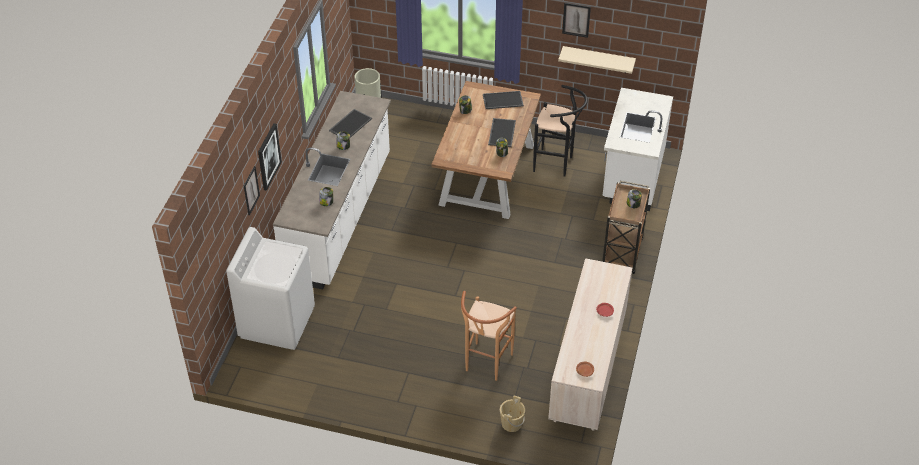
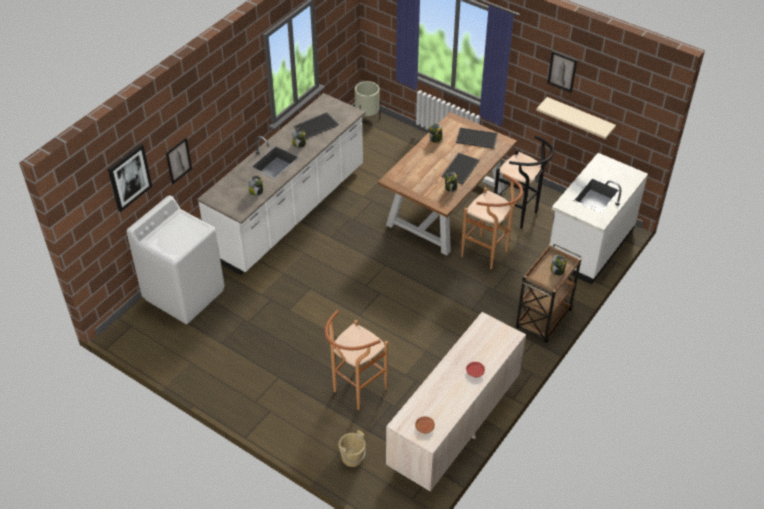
camera: 20 degrees right, 0 degrees up
picture [258,123,282,191] -> picture moved to [108,144,152,212]
none -> brown stool [461,174,523,269]

